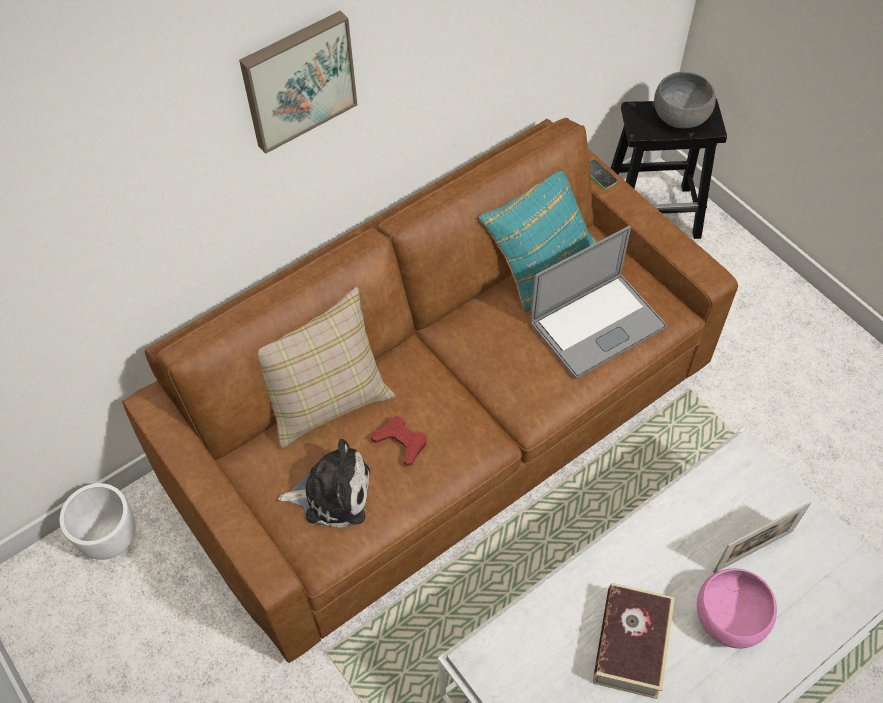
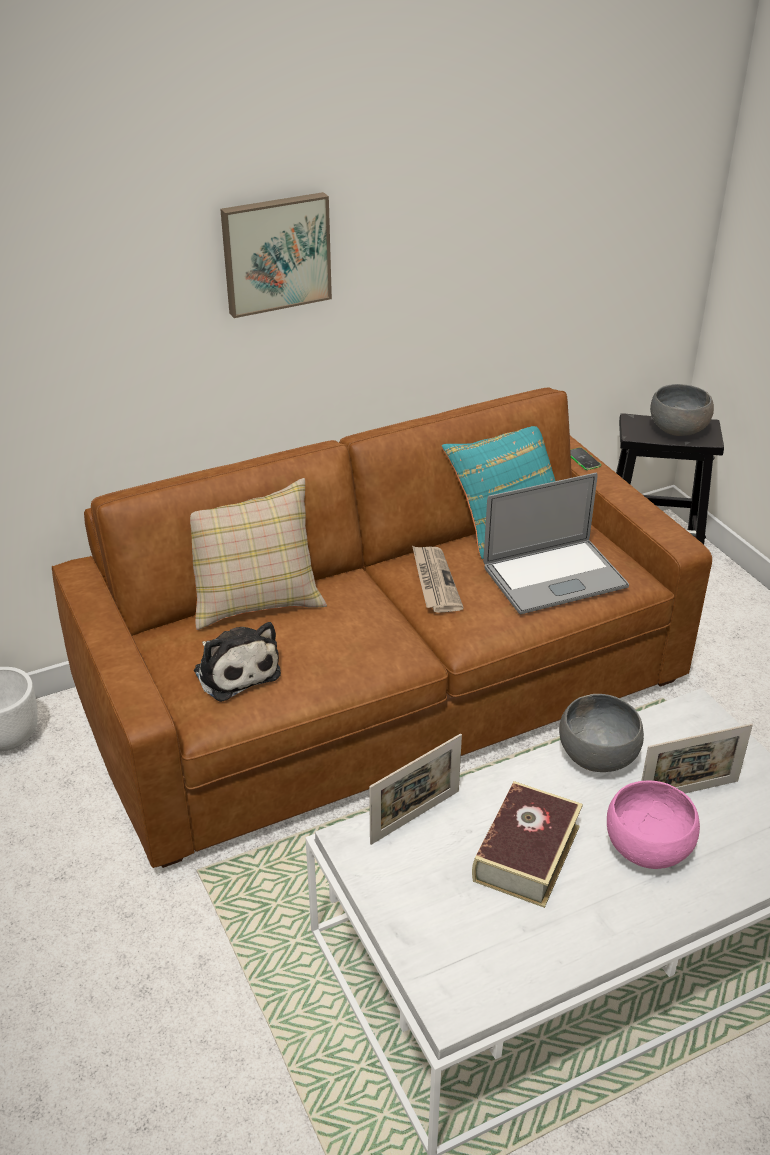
camera: 10 degrees right, 20 degrees down
plush toy [278,439,370,528] -> plush toy turned 45 degrees clockwise [194,622,281,702]
red game controller [371,416,427,466] -> none
none -> picture frame [369,734,462,845]
none -> newspaper [412,546,464,613]
none -> grey bowl [559,694,644,772]

